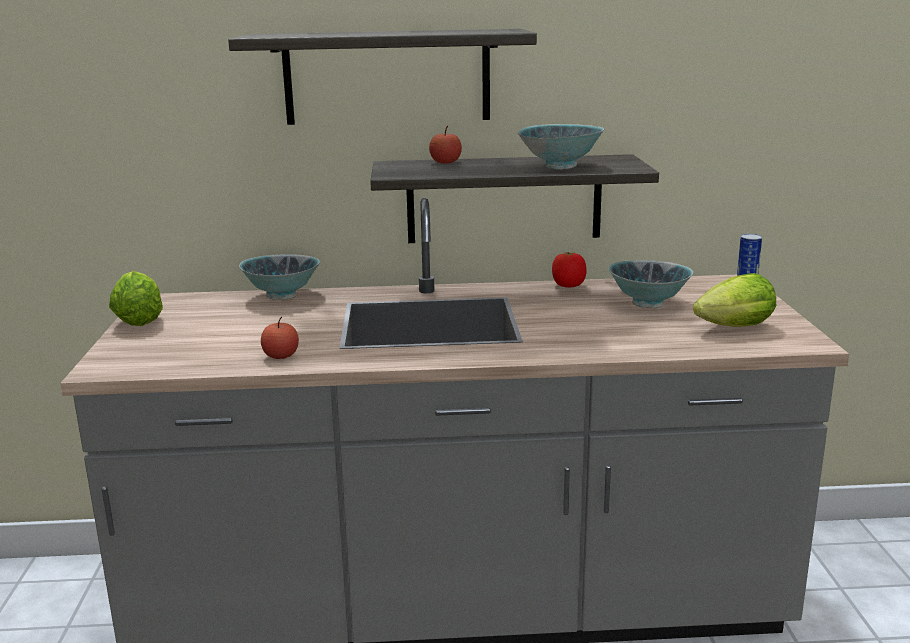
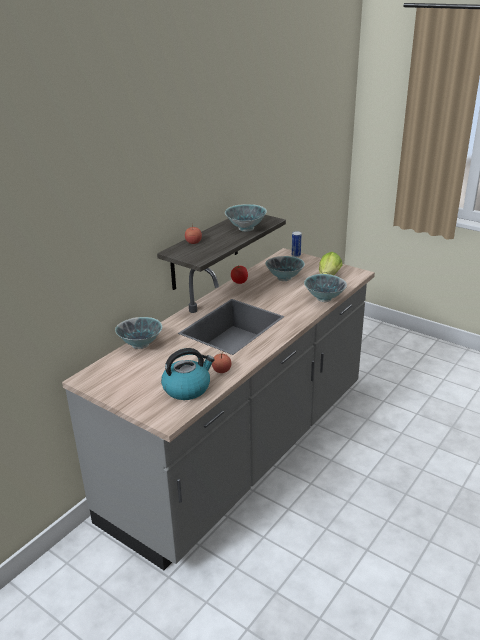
camera: 50 degrees left, 10 degrees up
lettuce [109,271,163,326] -> none
shelf [228,29,537,125] -> none
none -> kettle [161,348,215,400]
none -> bowl [304,274,347,302]

